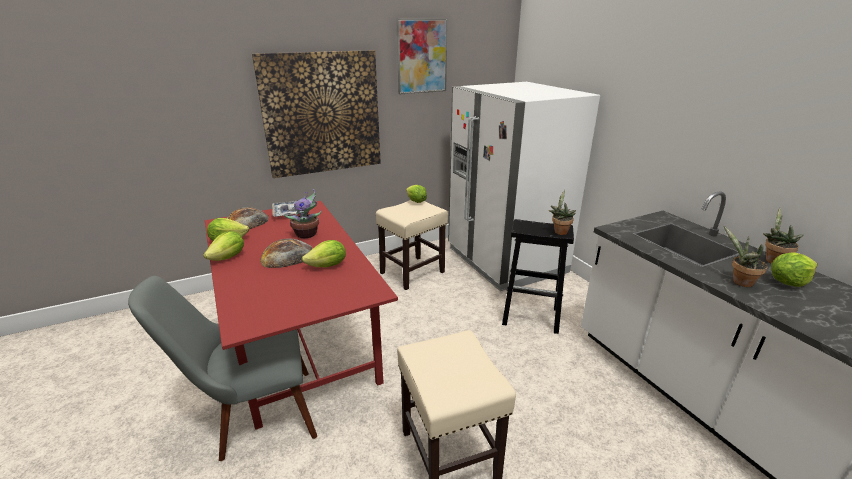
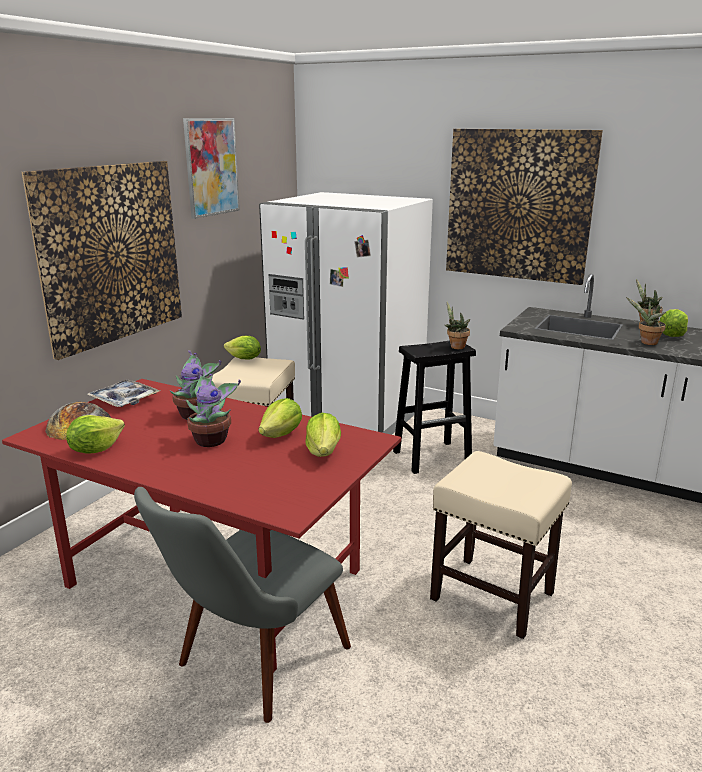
camera: 35 degrees left, 5 degrees down
lettuce [203,231,244,261] -> lettuce moved to [306,413,341,457]
bread [260,239,313,268] -> potted plant [186,371,241,447]
none -> picture [446,129,603,285]

